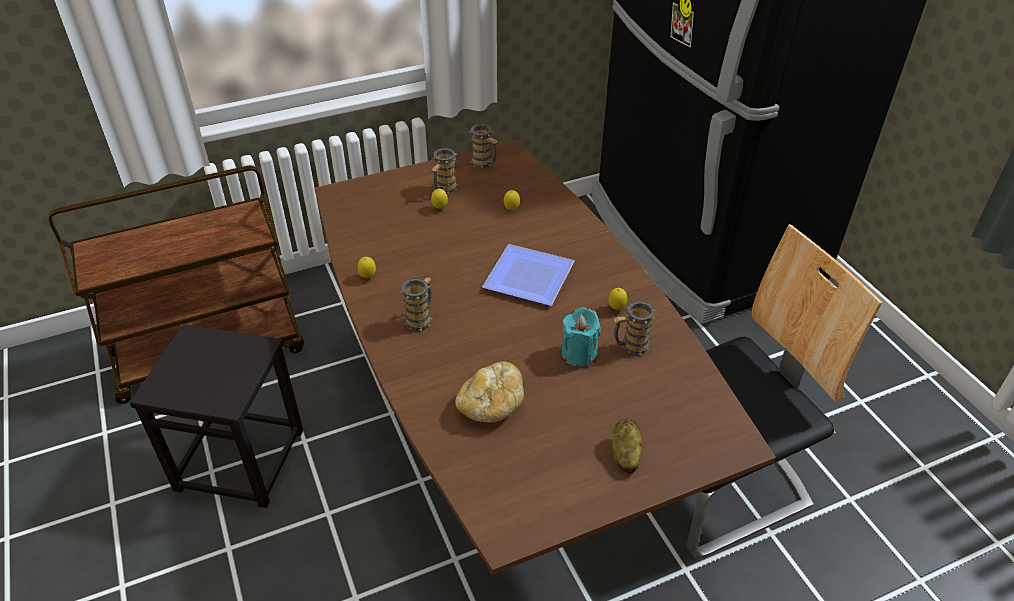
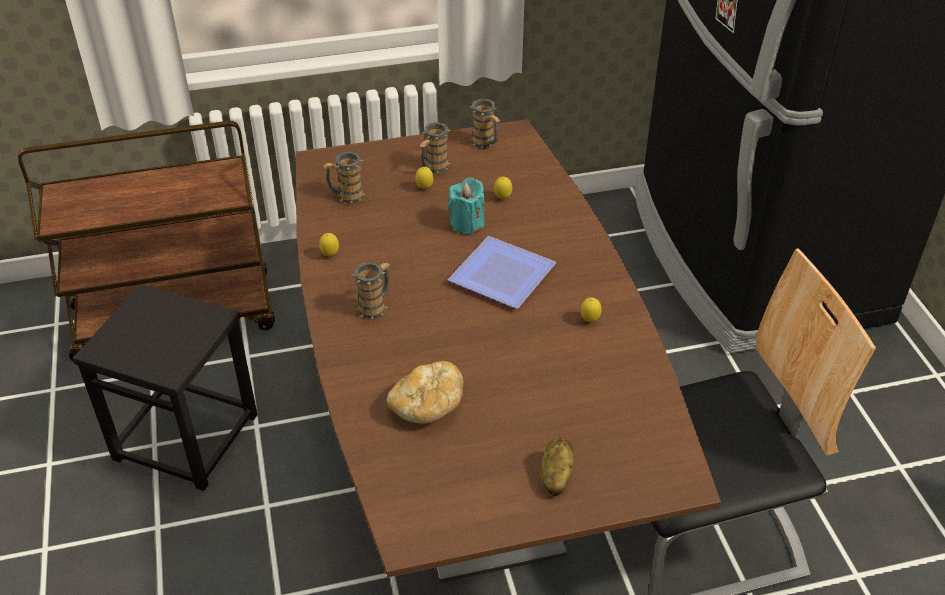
camera: 10 degrees right, 0 degrees up
turquoise candle [562,307,601,367] -> turquoise candle moved to [448,178,485,235]
mug [614,301,656,355] -> mug moved to [323,151,366,204]

